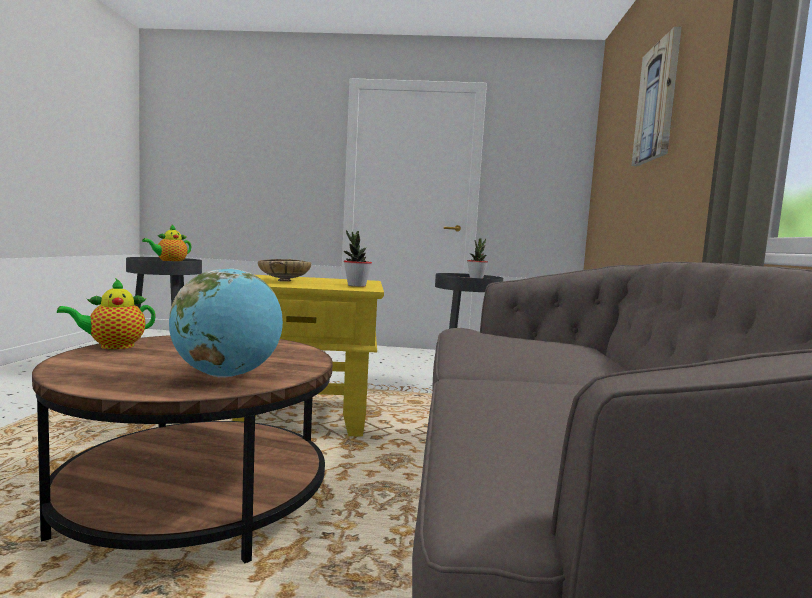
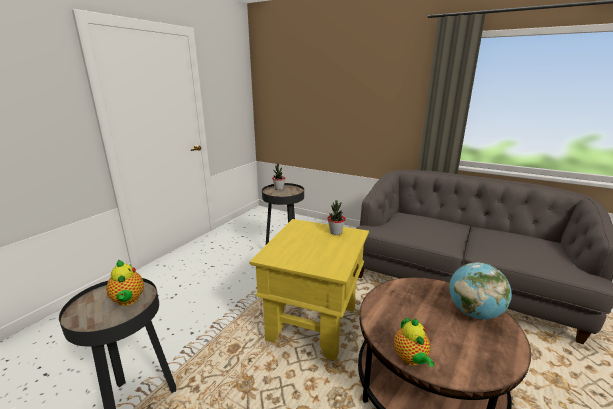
camera: 65 degrees left, 15 degrees up
beige bowl [258,259,311,282] -> none
picture [631,27,682,166] -> none

